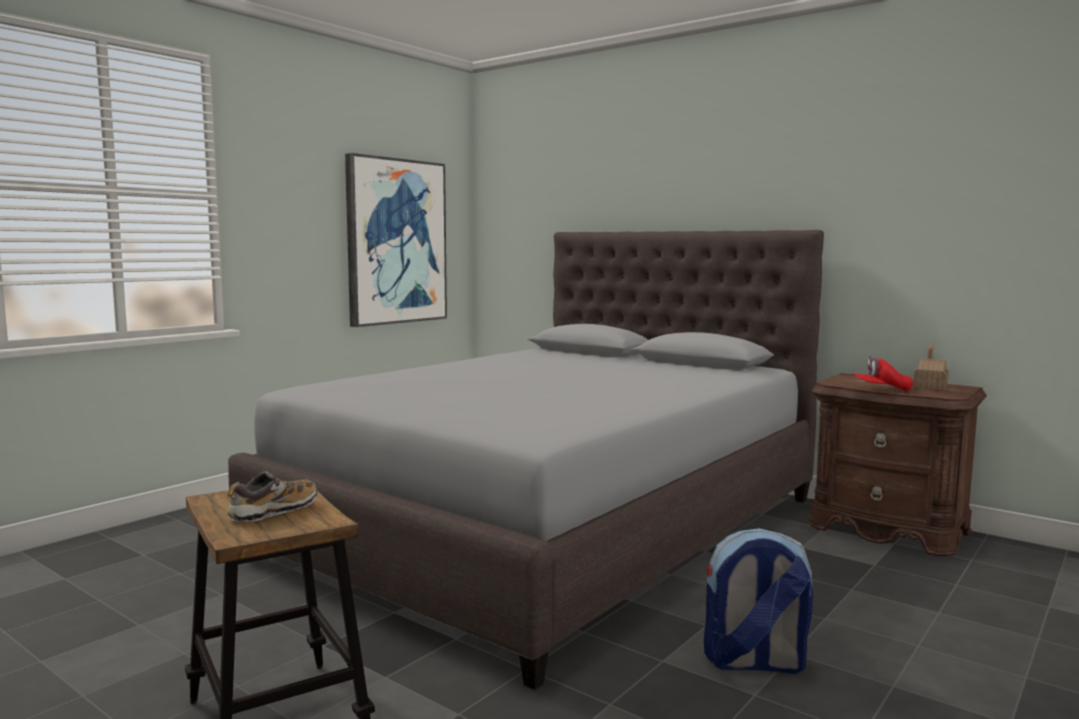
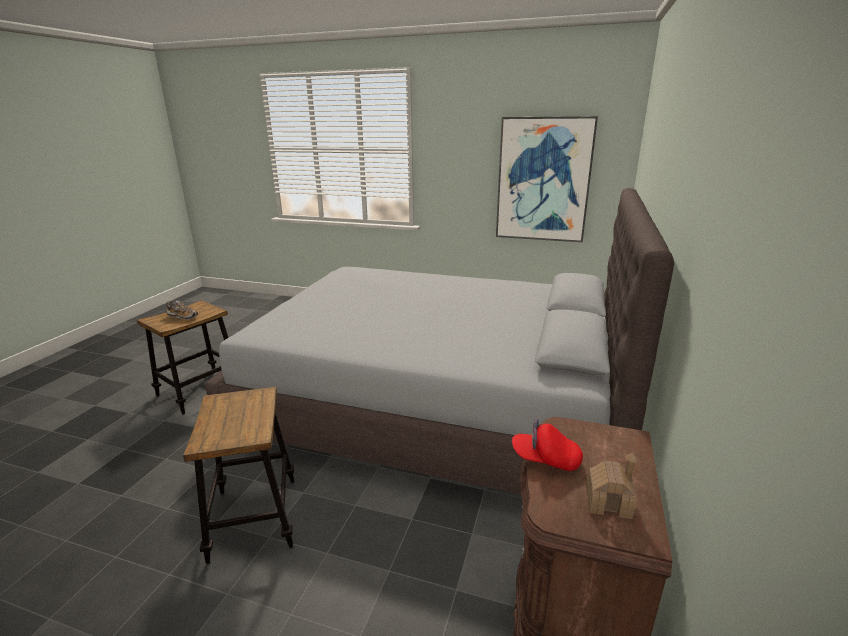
camera: 70 degrees right, 15 degrees up
backpack [704,528,813,674] -> stool [183,387,295,565]
red cap [852,356,913,391] -> red cap turned 60 degrees counterclockwise [512,418,583,471]

